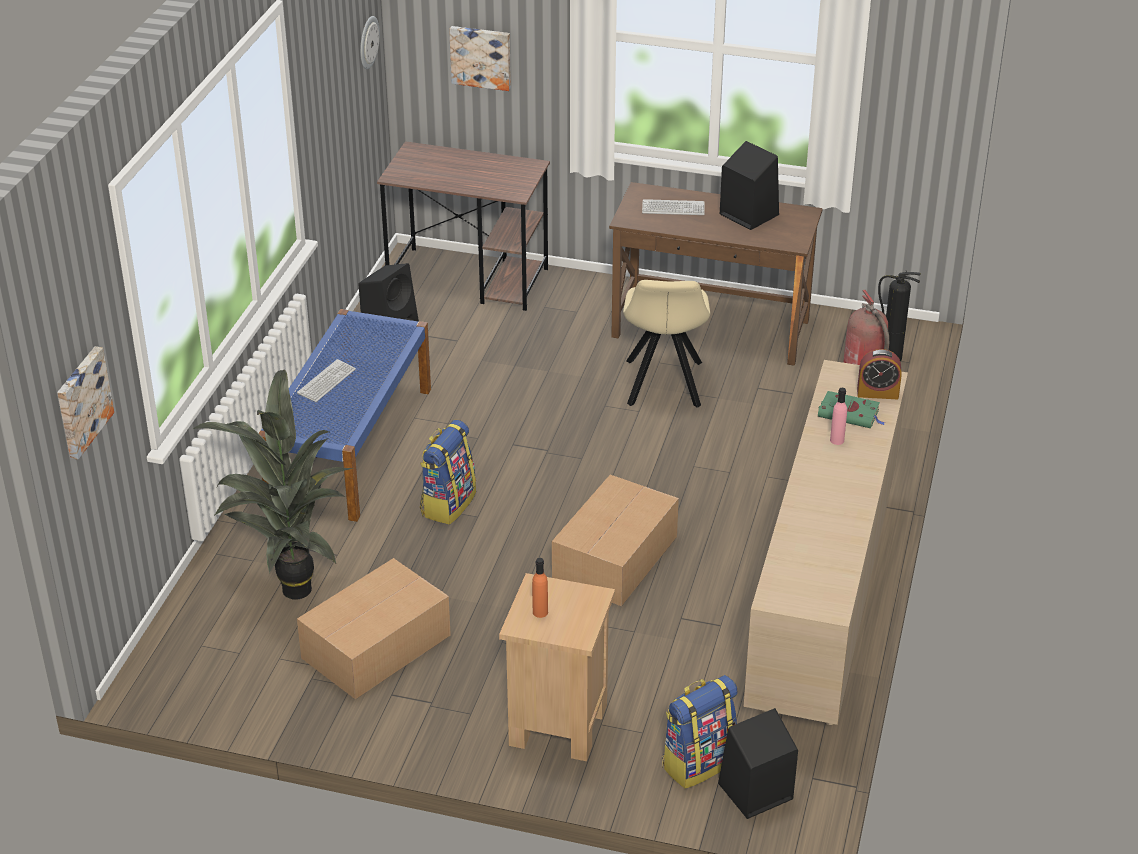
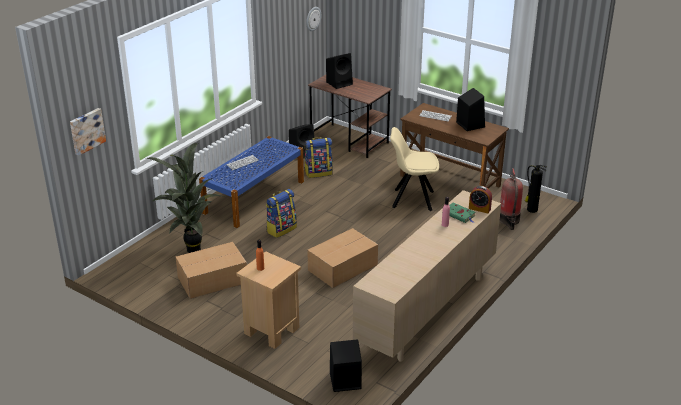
camera: 20 degrees right, 5 degrees down
picture [449,26,511,91] -> none
beige chair [623,280,710,408] -> beige chair turned 75 degrees clockwise [390,127,439,211]
backpack [663,675,737,789] -> backpack moved to [305,137,333,178]
none -> black speaker [326,53,353,89]

